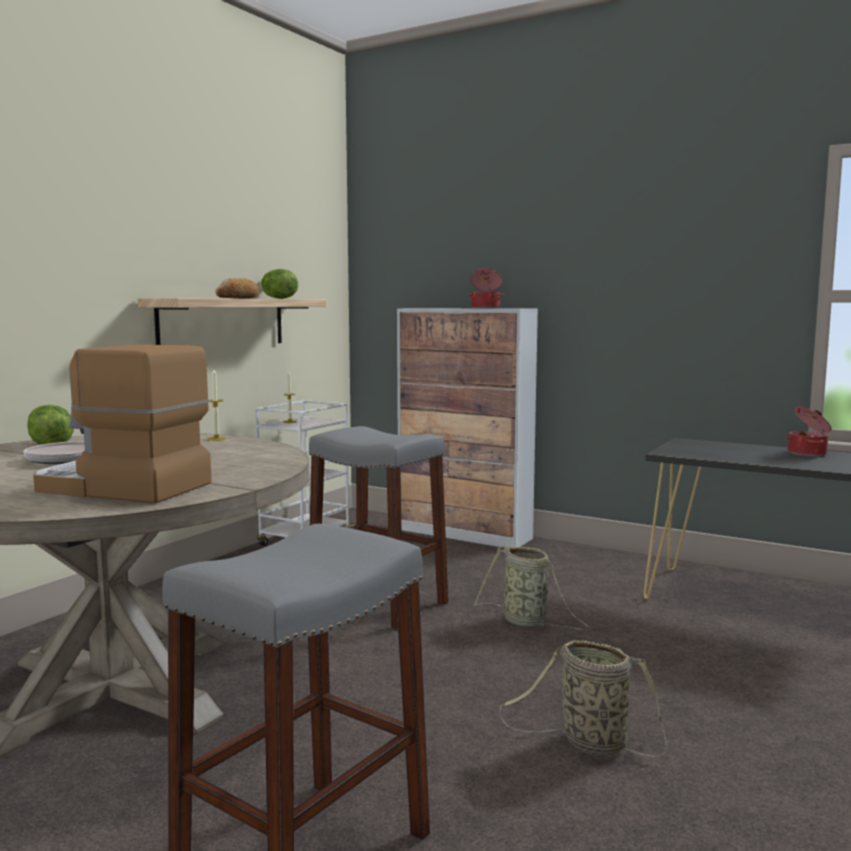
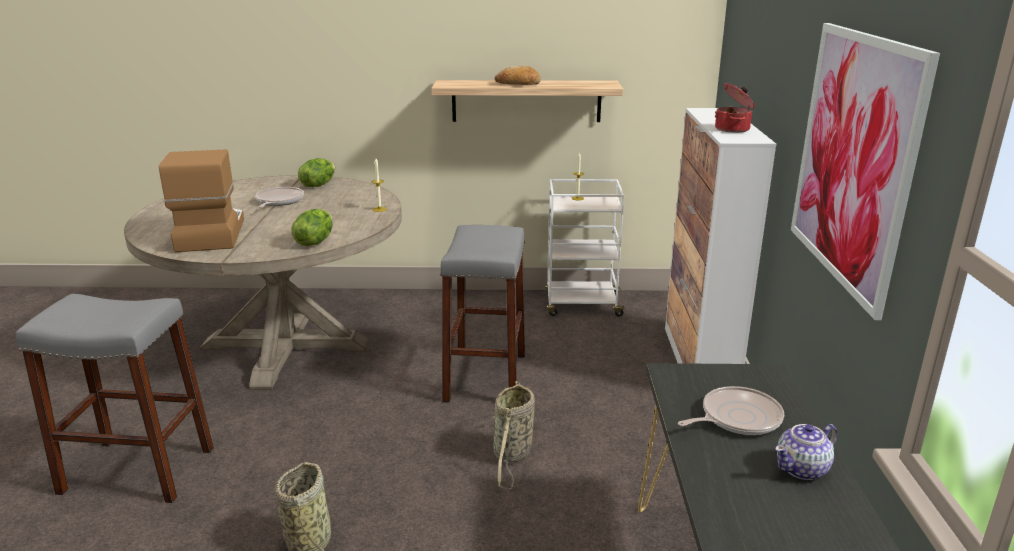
camera: 60 degrees right, 15 degrees up
lettuce [260,269,298,299] -> lettuce moved to [291,209,333,246]
cooking pot [787,406,831,457] -> teapot [775,424,837,480]
none -> frying pan [678,386,784,435]
none -> picture [791,23,940,320]

